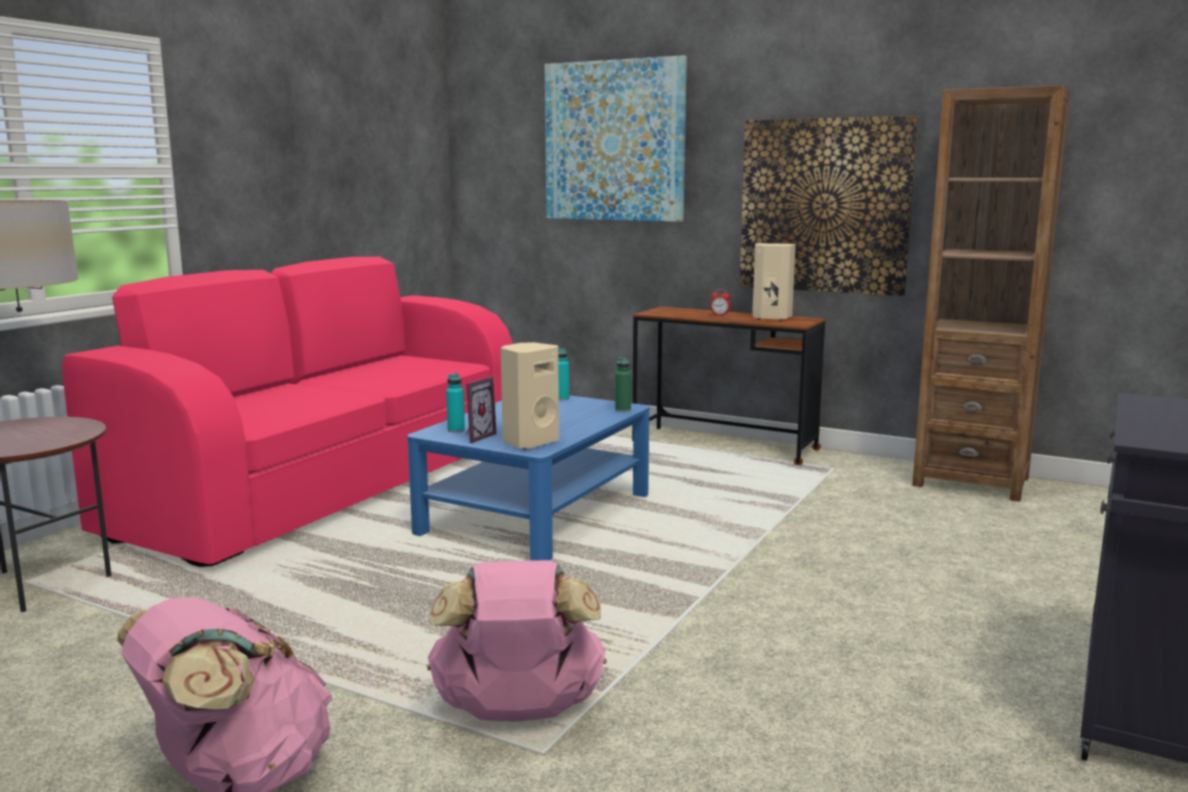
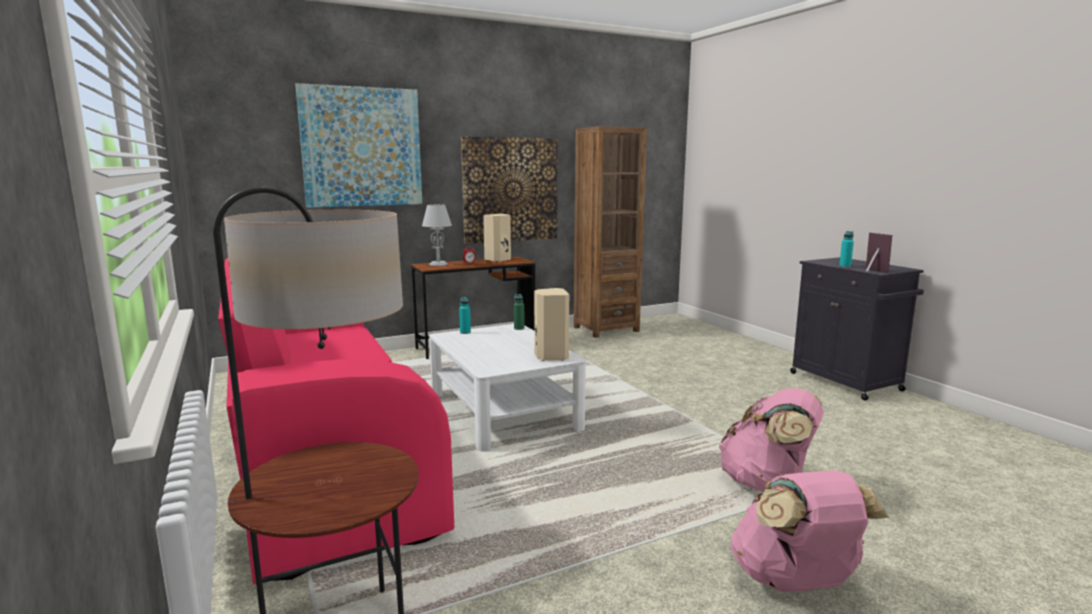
camera: 55 degrees left, 0 degrees up
blue coffee table [407,395,650,561] -> white coffee table [429,324,586,452]
turquoise bottle [446,373,465,433] -> turquoise bottle moved to [839,231,854,268]
picture frame [465,376,497,443] -> picture frame moved to [866,233,892,273]
none -> grey table lamp [422,204,452,266]

